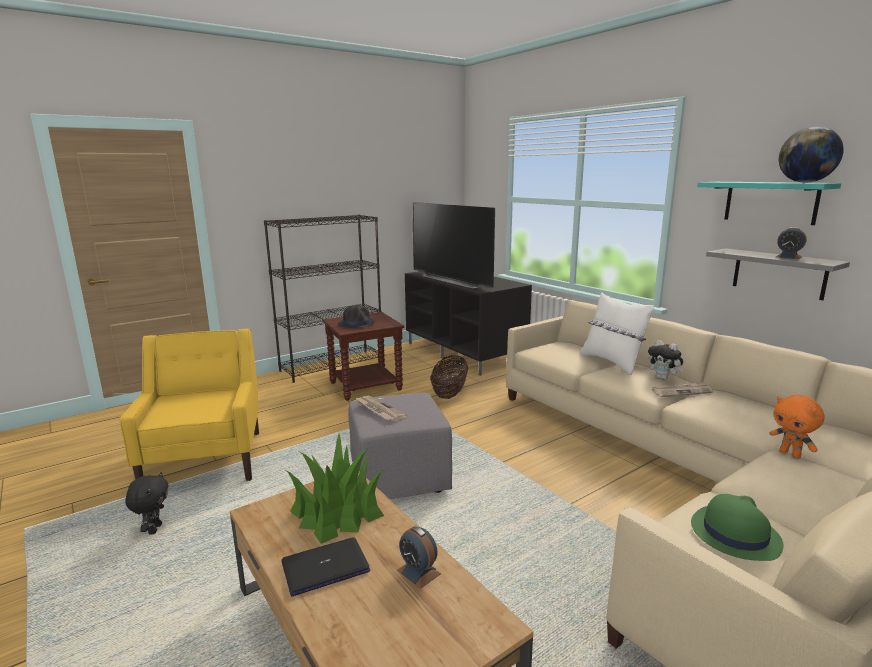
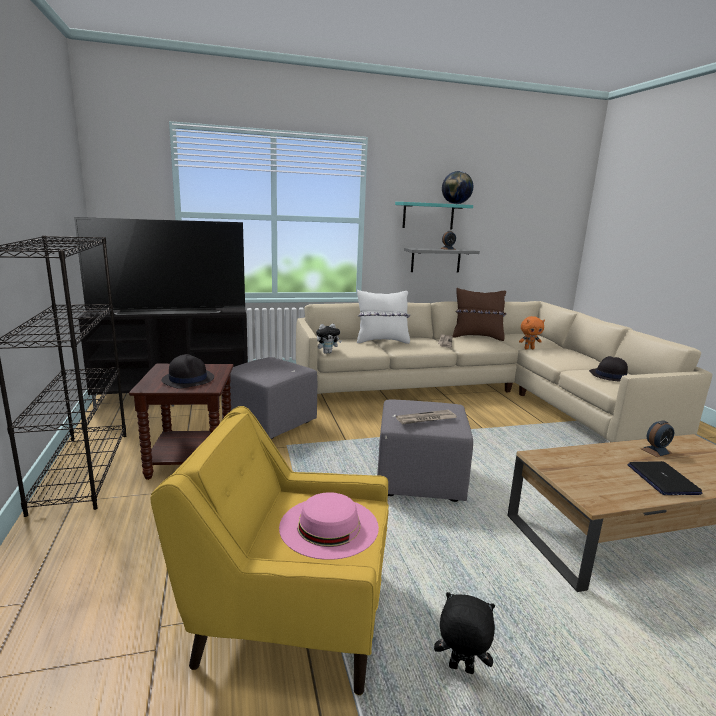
camera: 70 degrees left, 0 degrees up
potted plant [286,434,384,544] -> none
basket [430,355,468,399] -> grey ottoman [222,357,317,439]
plush toy [648,340,684,380] -> plush toy moved to [316,324,342,354]
green hat [691,494,784,561] -> black hat [589,356,628,382]
none -> pink hat [279,492,379,560]
none -> brown pillow [452,288,507,341]

